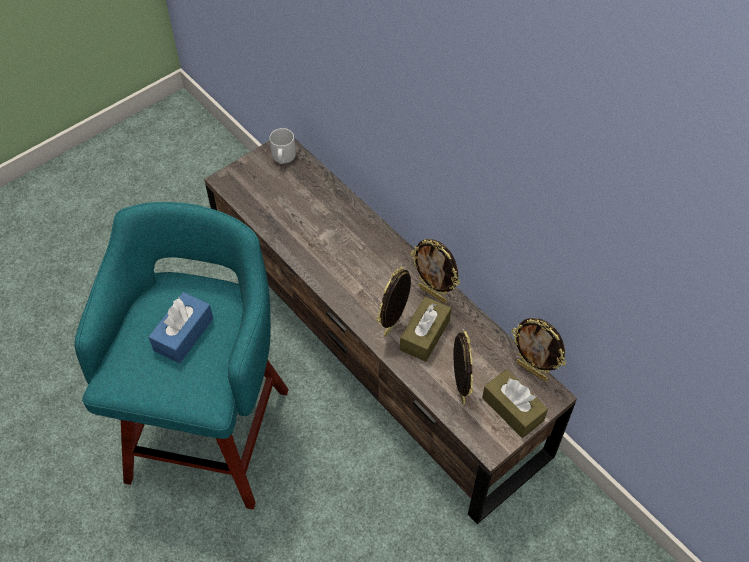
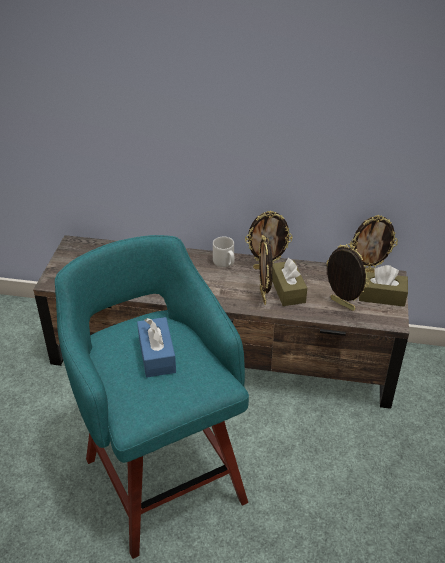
camera: 40 degrees left, 15 degrees down
grey mug [270,128,296,164] -> grey mug moved to [213,236,235,267]

